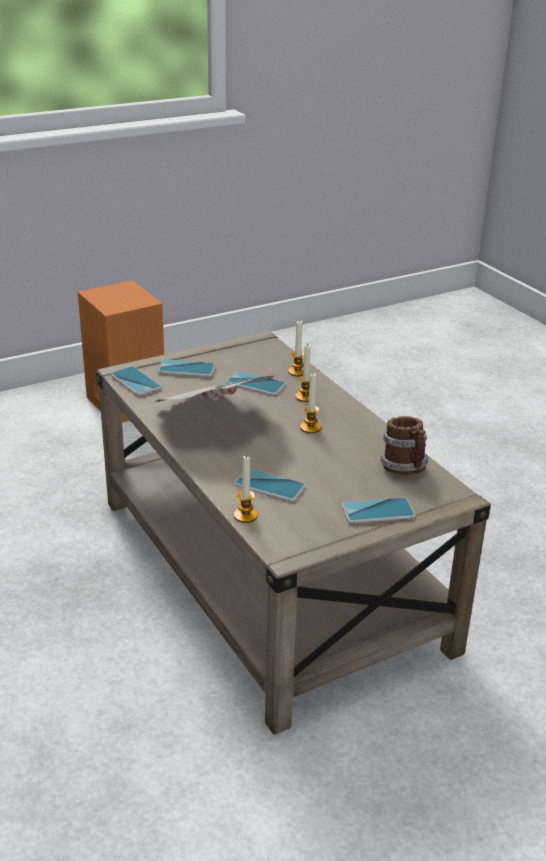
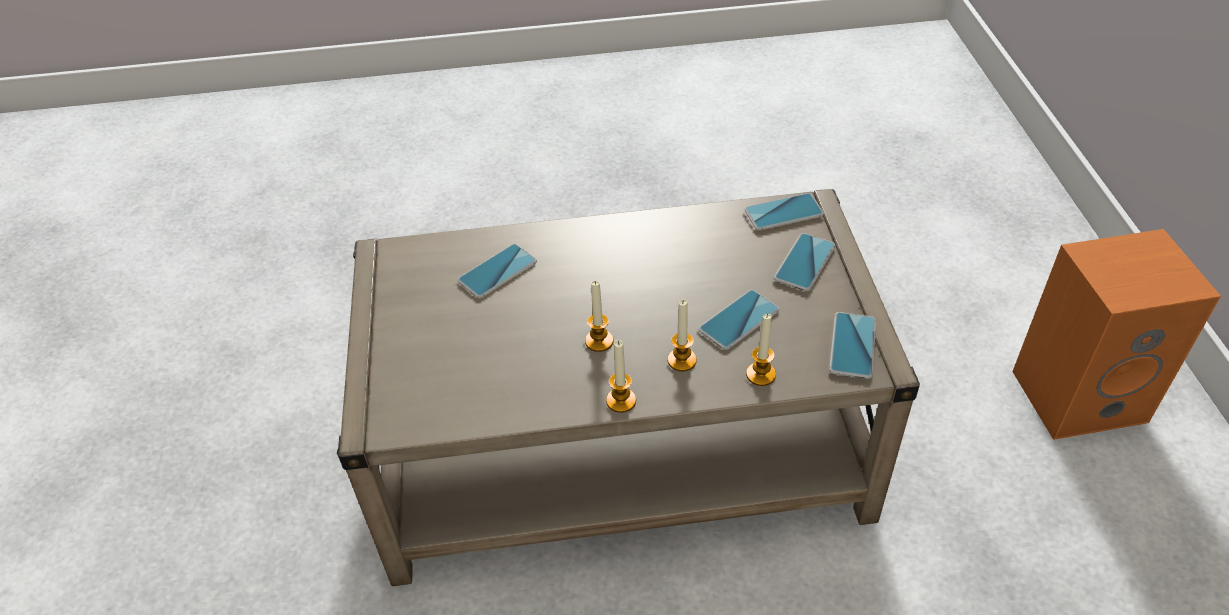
camera: 115 degrees right, 15 degrees up
newspaper [155,376,274,402] -> none
candle [234,455,258,523] -> candle moved to [606,340,636,413]
phone [342,497,416,523] -> phone moved to [829,312,876,379]
mug [380,416,429,475] -> none

